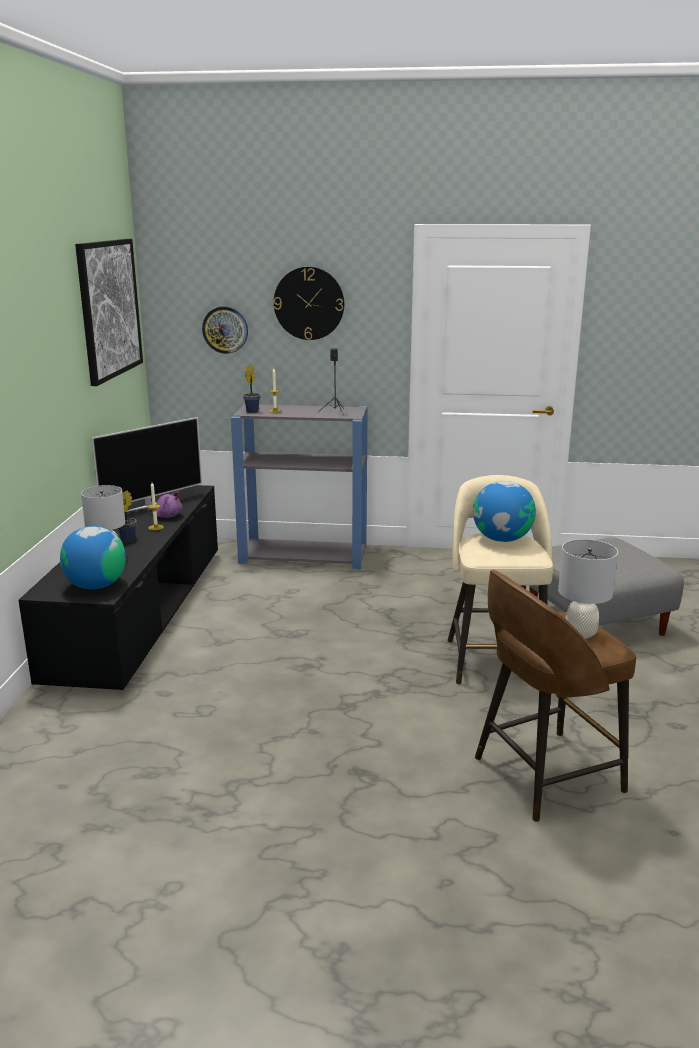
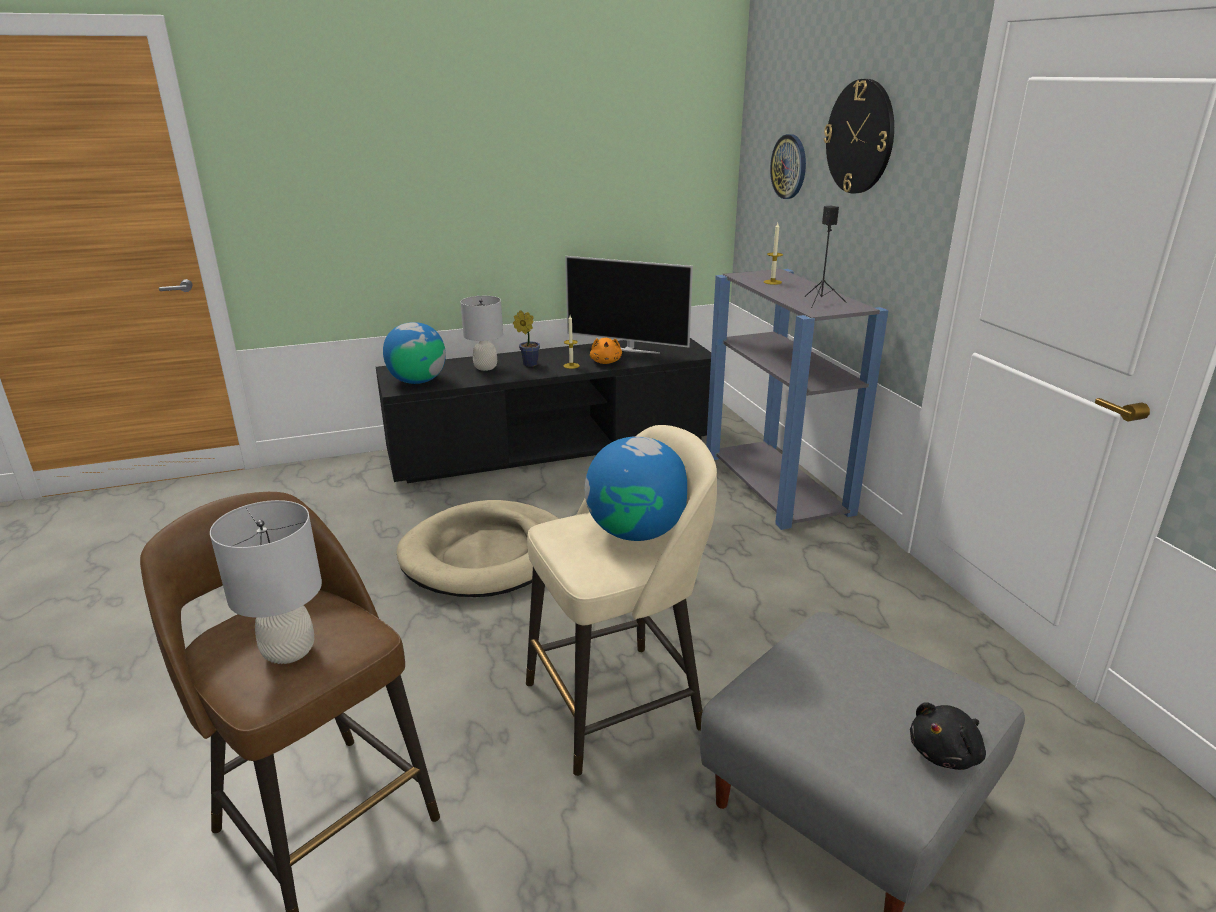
camera: 65 degrees right, 5 degrees up
picture [75,239,143,386] -> none
purple plush toy [147,492,182,518] -> orange plush toy [590,338,622,364]
potted plant [243,364,261,413] -> none
none -> beige dog bed [397,500,559,597]
none -> black plush toy [910,702,986,770]

